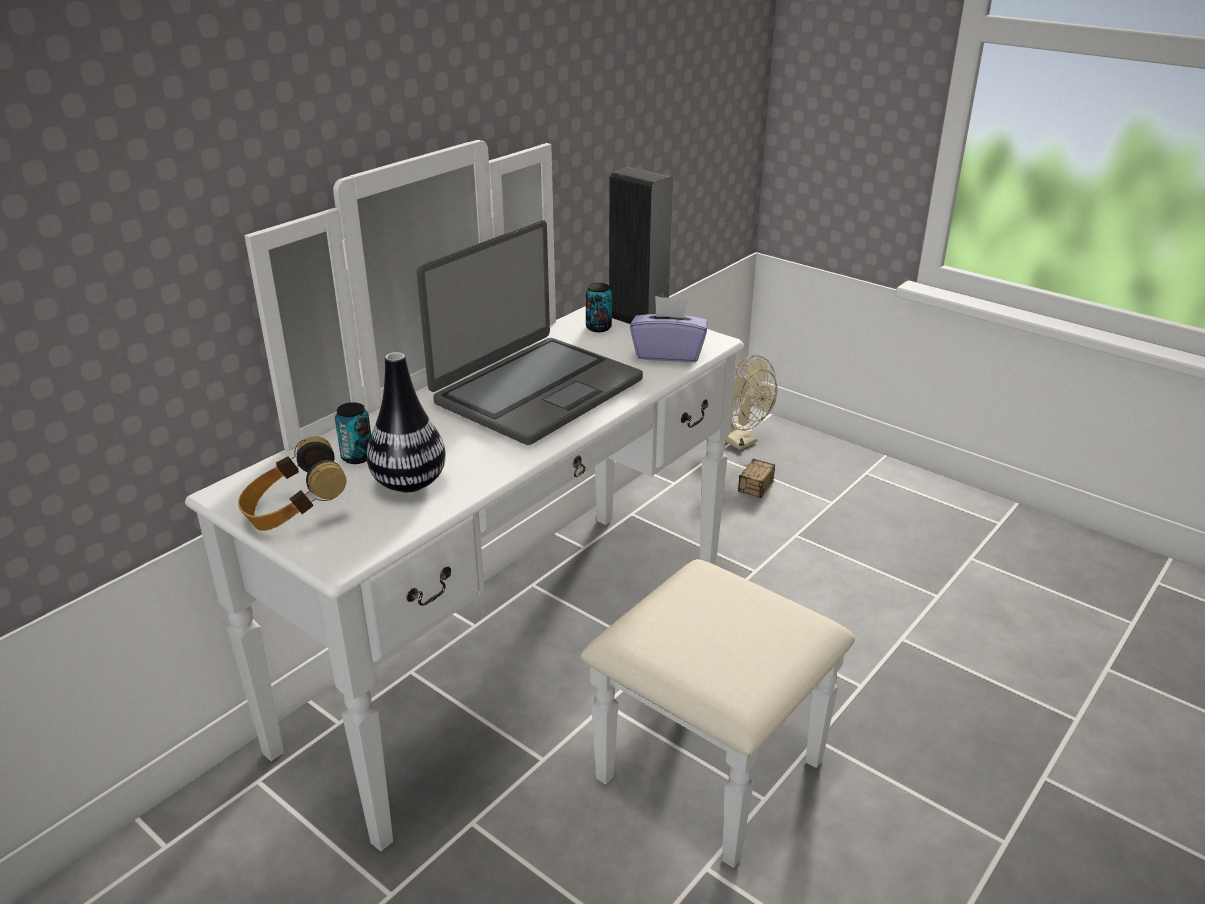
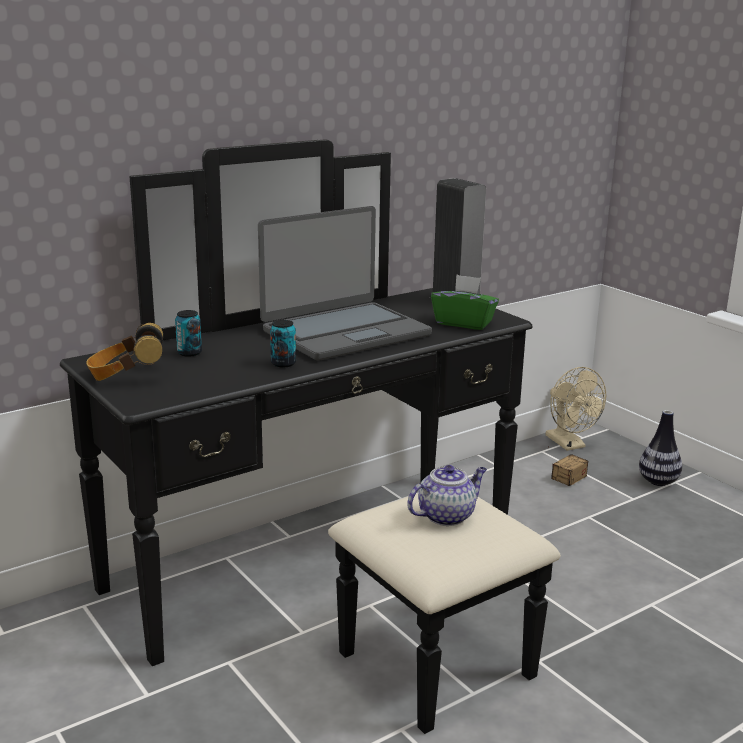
camera: 15 degrees right, 10 degrees down
white dresser [185,140,855,868] -> black dresser [60,139,561,734]
vase [367,352,446,492] -> vase moved to [639,410,682,486]
can [586,283,612,332] -> can moved to [270,320,296,367]
purple tissue box [630,296,707,362] -> green tissue box [431,274,499,330]
none -> teapot [407,465,487,526]

